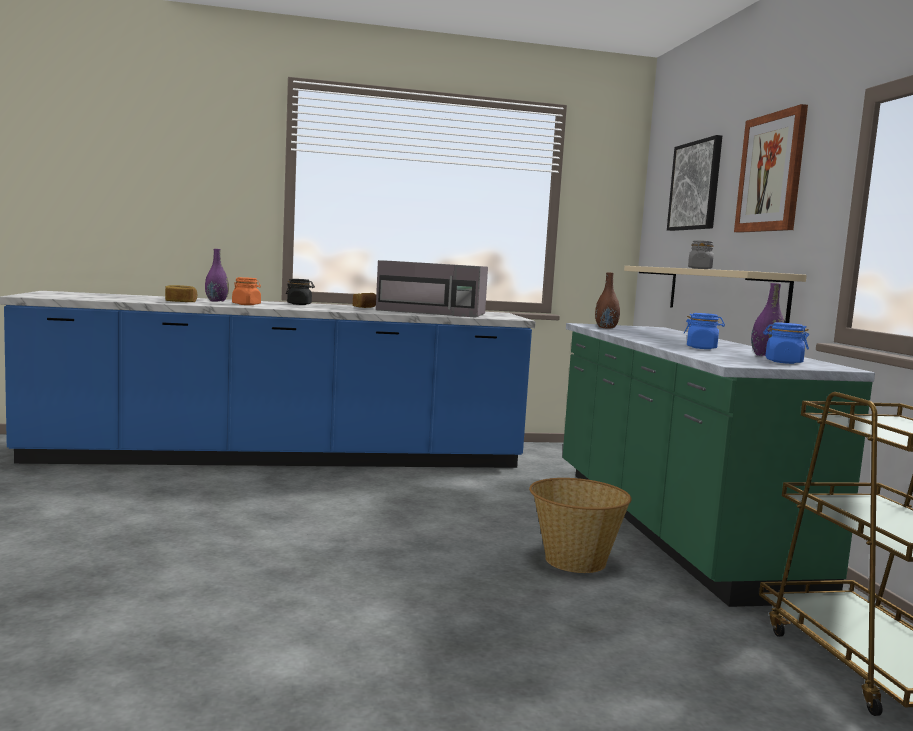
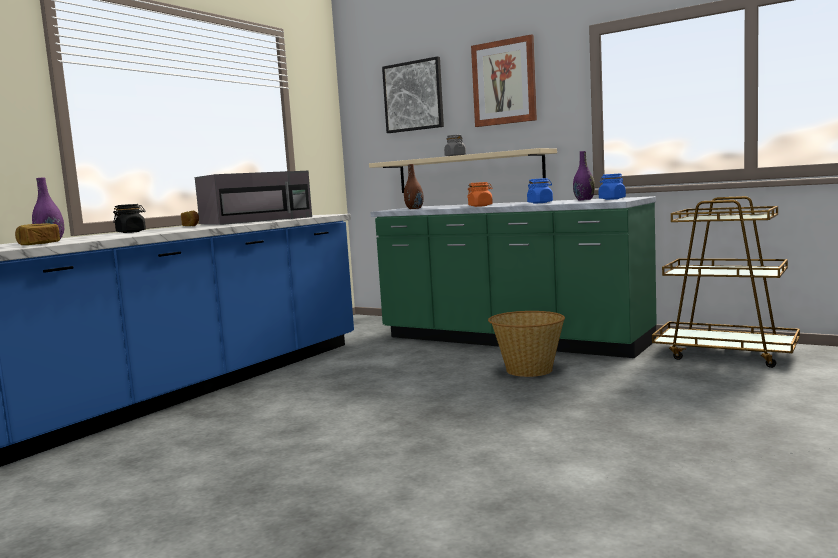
camera: 45 degrees left, 0 degrees up
orange jar [232,277,261,305] -> orange jar moved to [467,182,493,207]

